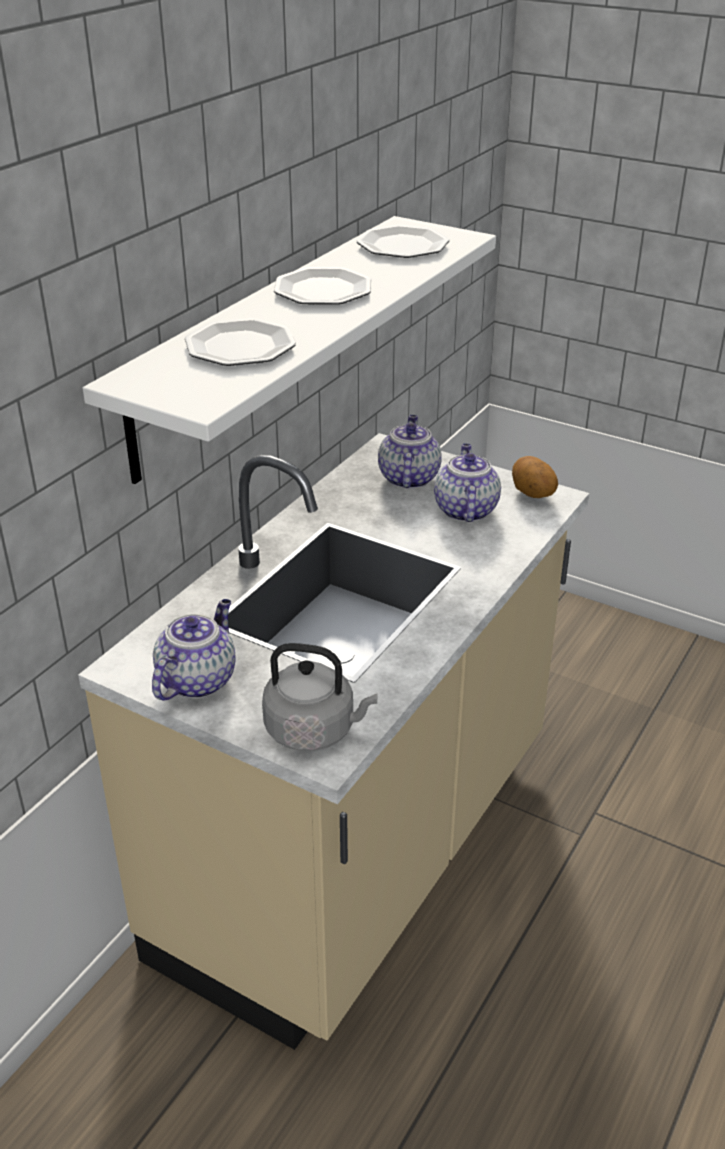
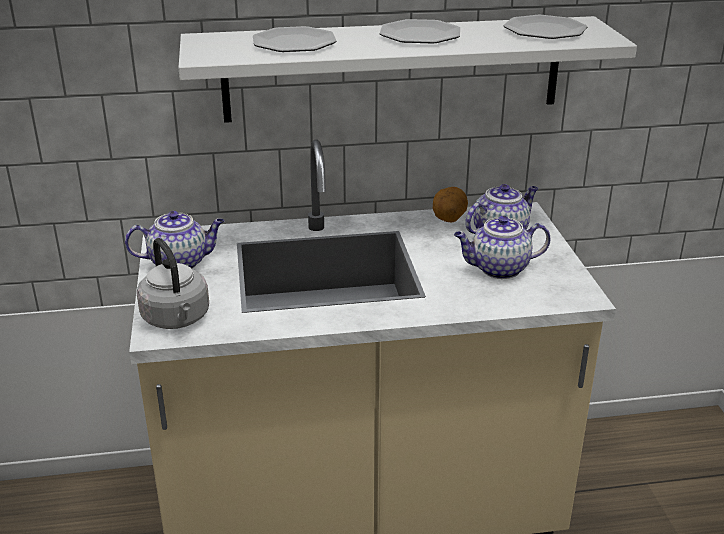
camera: 50 degrees right, 5 degrees down
teapot [434,443,501,522] -> teapot turned 150 degrees counterclockwise [454,216,550,279]
potato [512,456,558,498] -> potato moved to [433,187,468,223]

